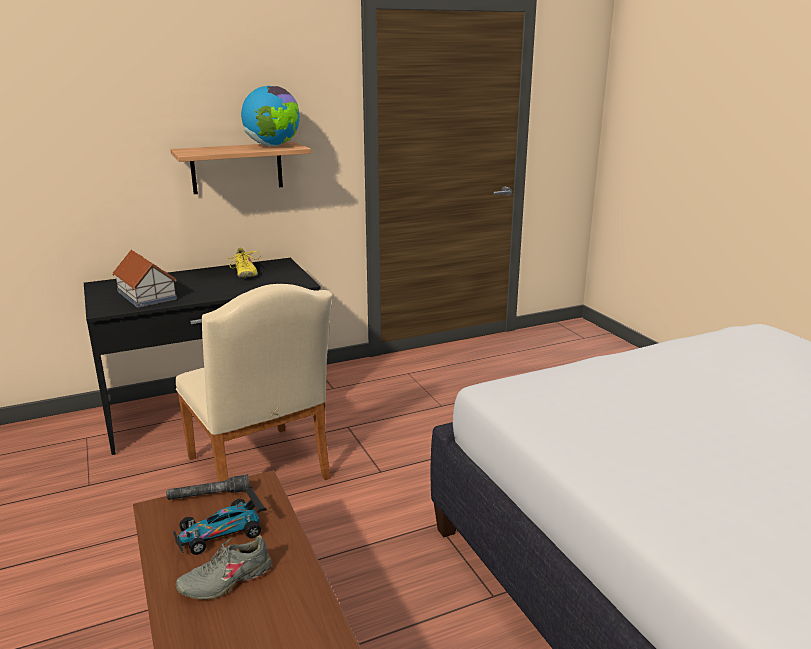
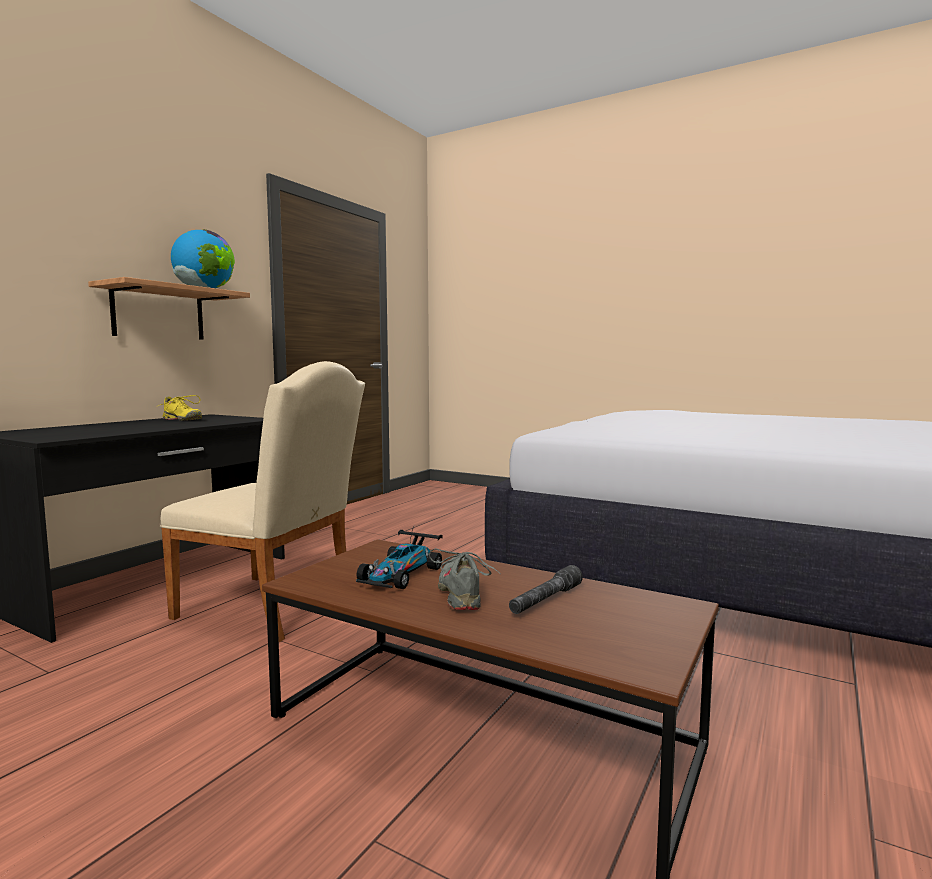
camera: 35 degrees left, 15 degrees down
toy house [113,250,177,308] -> none
grey flashlight [166,474,250,500] -> grey flashlight moved to [509,565,583,614]
grey shoe [175,535,272,600] -> grey shoe turned 150 degrees clockwise [429,548,500,610]

